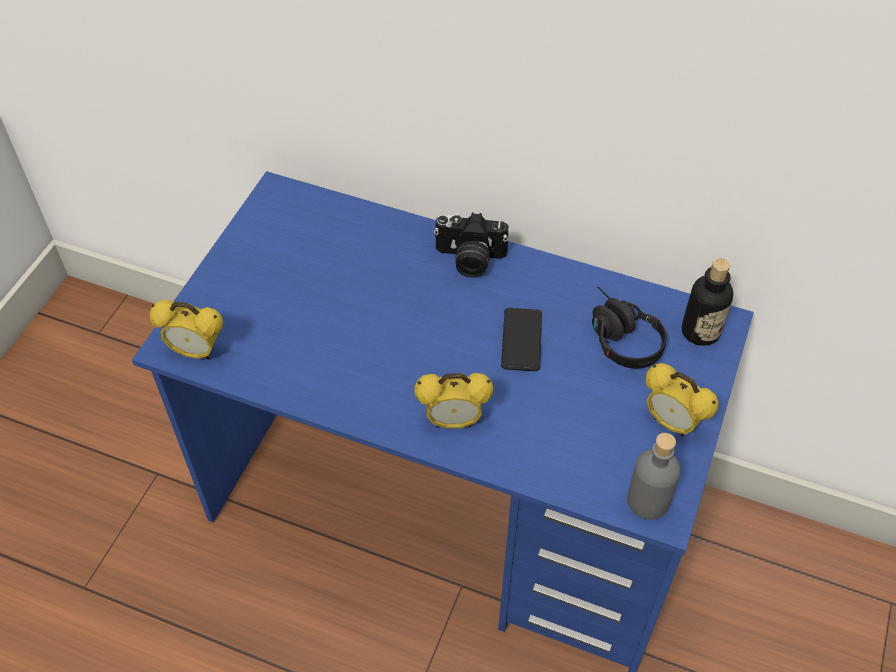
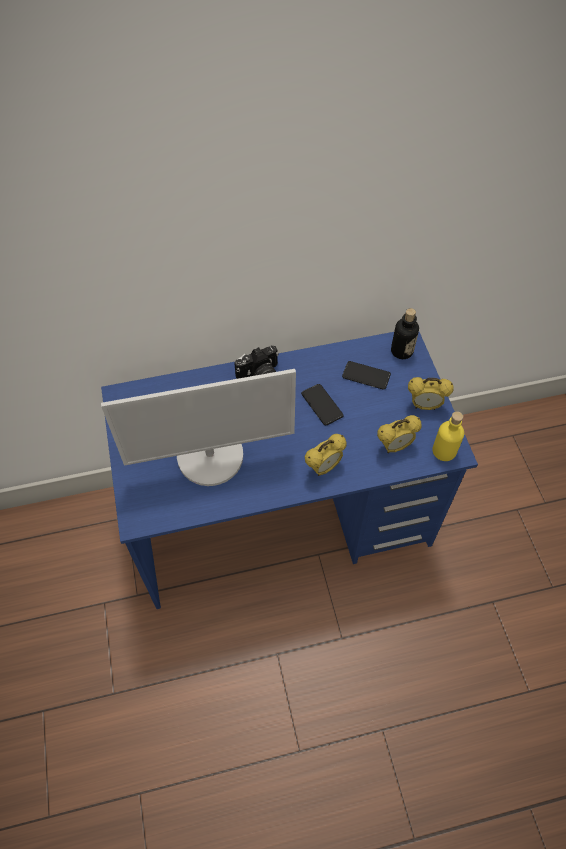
camera: 35 degrees left, 5 degrees up
alarm clock [150,300,223,360] -> alarm clock moved to [377,415,422,453]
black headphones [592,287,667,369] -> phone [342,361,391,390]
grey bottle [627,433,681,520] -> yellow bottle [432,411,464,461]
none -> monitor [101,369,296,486]

